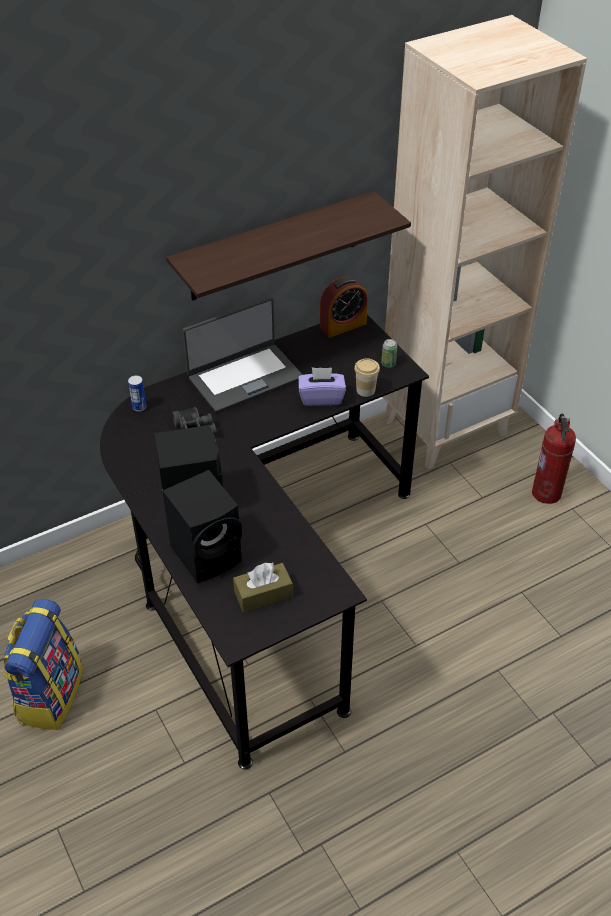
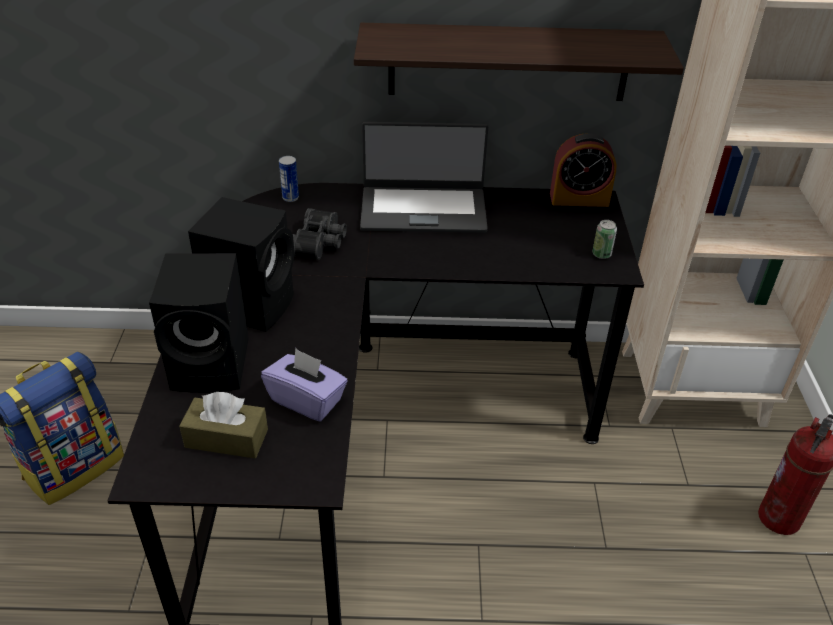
camera: 30 degrees right, 5 degrees down
purple tissue box [298,367,346,406] -> purple tissue box moved to [261,348,348,422]
cup [354,358,380,397] -> none

